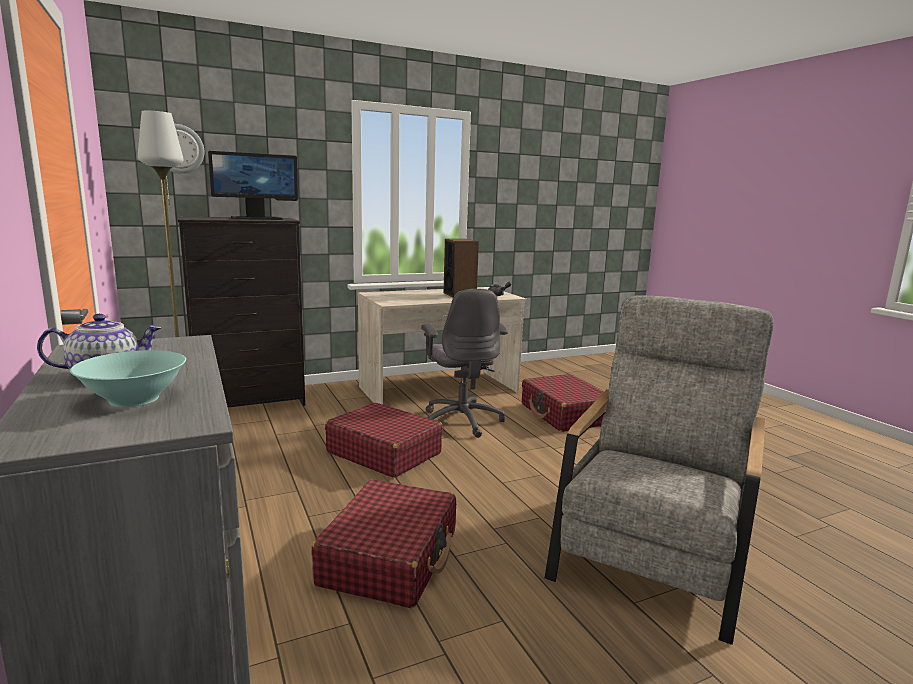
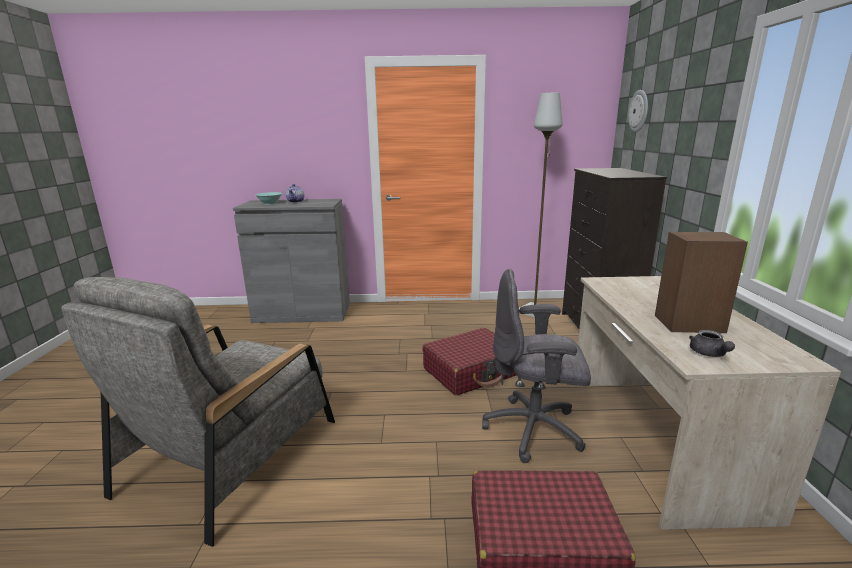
camera: 115 degrees right, 5 degrees up
monitor [208,151,298,220] -> none
red suitcase [312,479,456,608] -> none
grey armchair [545,296,774,645] -> grey armchair turned 60 degrees clockwise [61,277,335,547]

